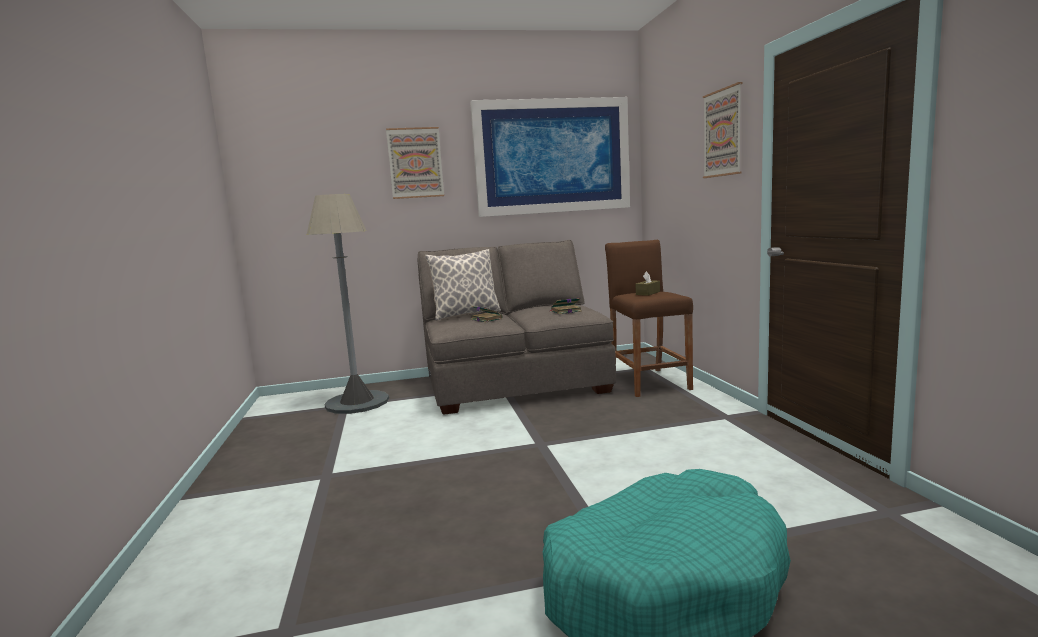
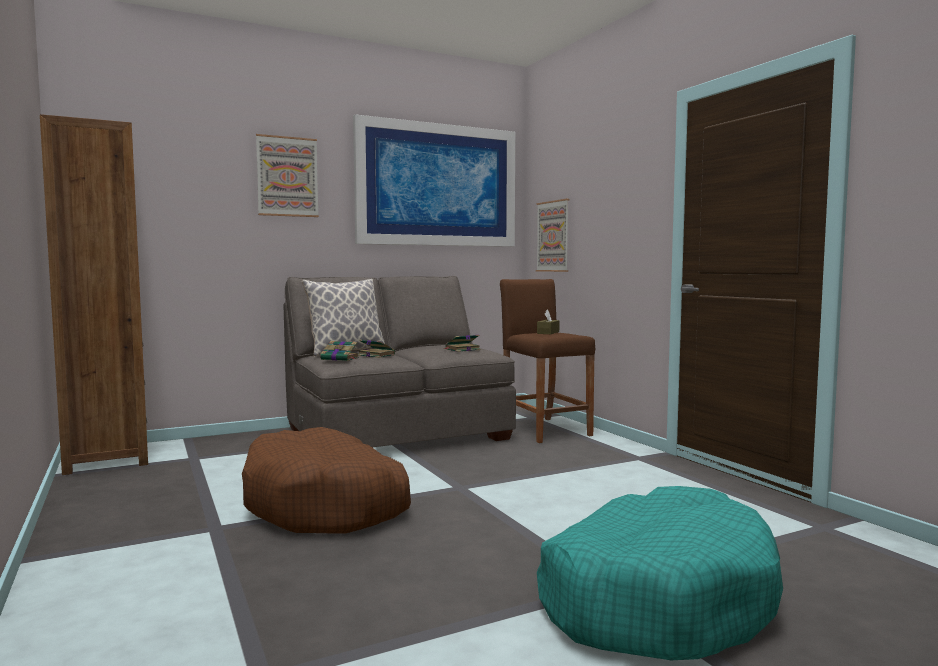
camera: 15 degrees left, 5 degrees down
grey floor lamp [307,194,389,414] -> none
picture [703,82,742,178] -> picture moved to [536,199,569,272]
none -> brown bookcase [40,114,148,475]
none -> brown dog bed [242,427,411,534]
none -> book [320,341,359,361]

